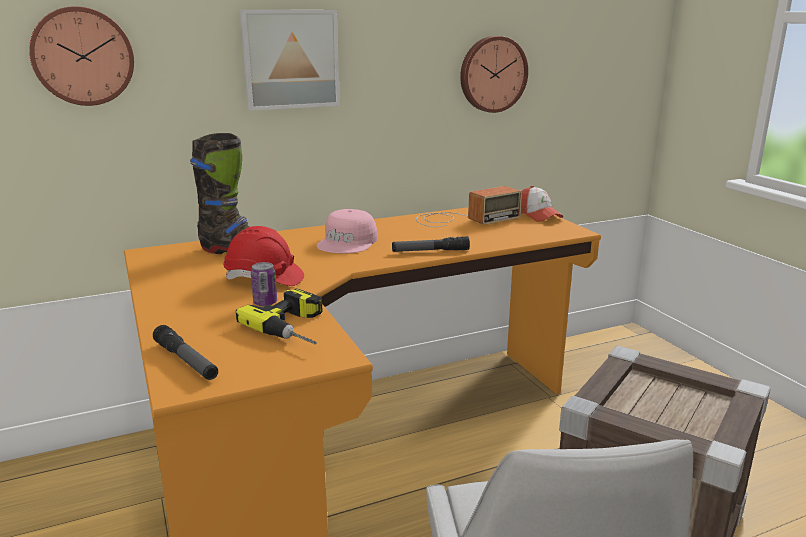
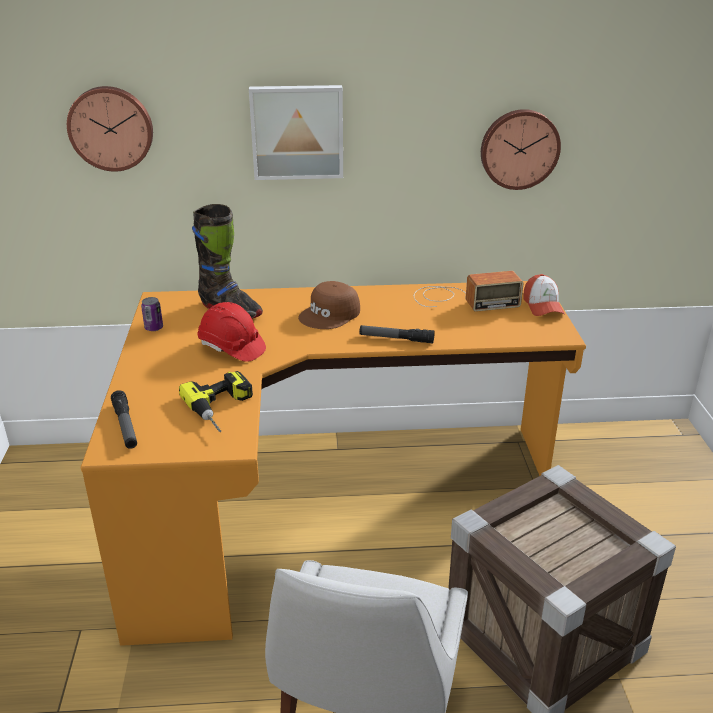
camera: 20 degrees right, 10 degrees up
can [251,262,277,307] -> can moved to [141,297,163,331]
pink cap [317,209,377,253] -> brown cap [298,281,360,329]

